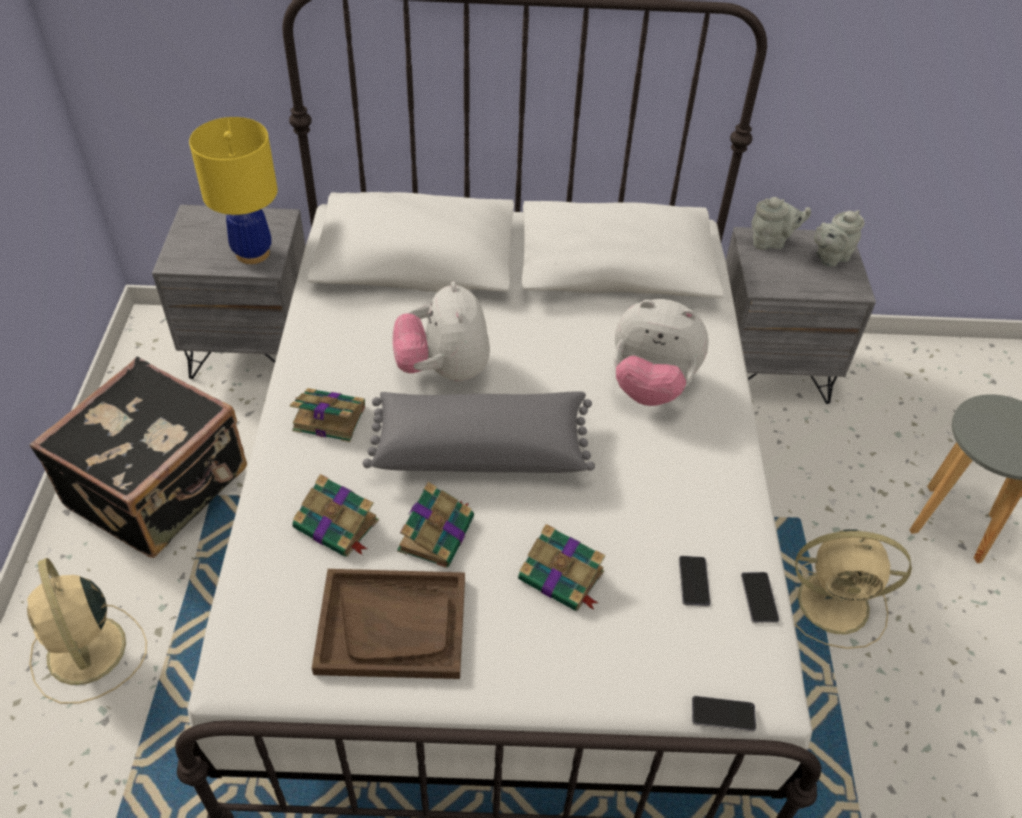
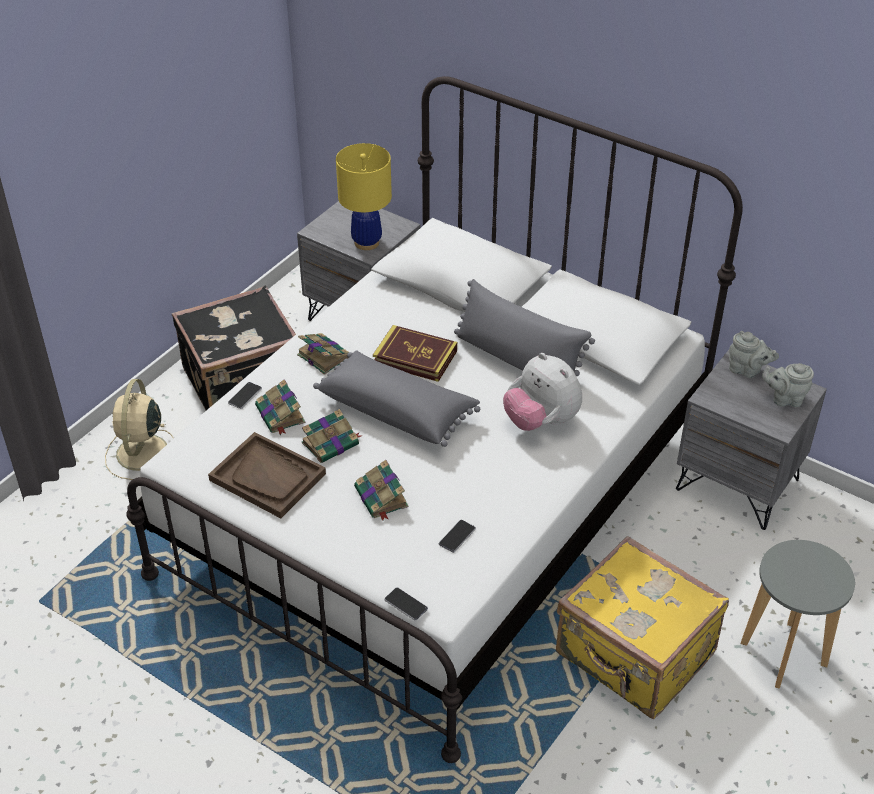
camera: 35 degrees right, 5 degrees down
plush toy [392,281,490,381] -> book [373,325,457,382]
phone [741,572,780,624] -> phone moved to [228,382,262,409]
beige fan [794,530,912,649] -> yellow suitcase [556,536,729,719]
none -> grey pillow [454,279,595,376]

